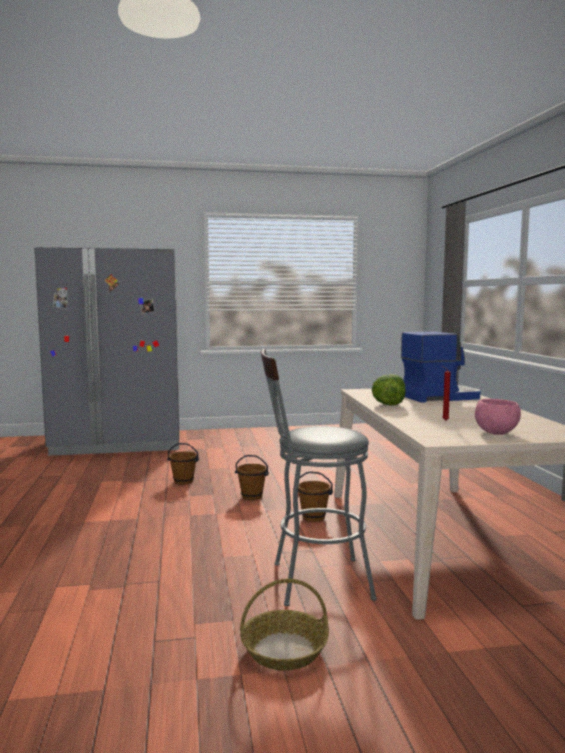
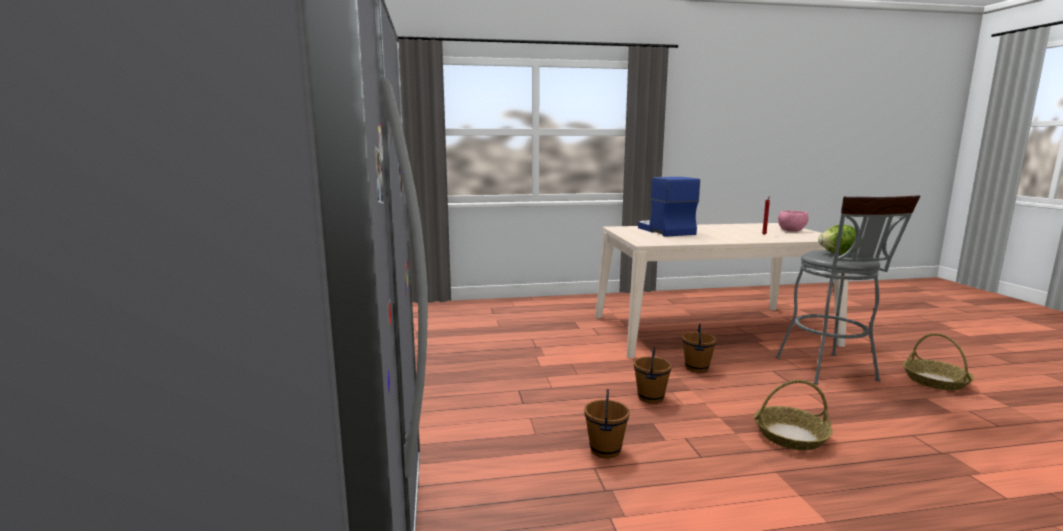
camera: 90 degrees left, 5 degrees up
lettuce [372,374,406,405] -> lettuce moved to [818,225,862,255]
none -> basket [754,380,833,450]

